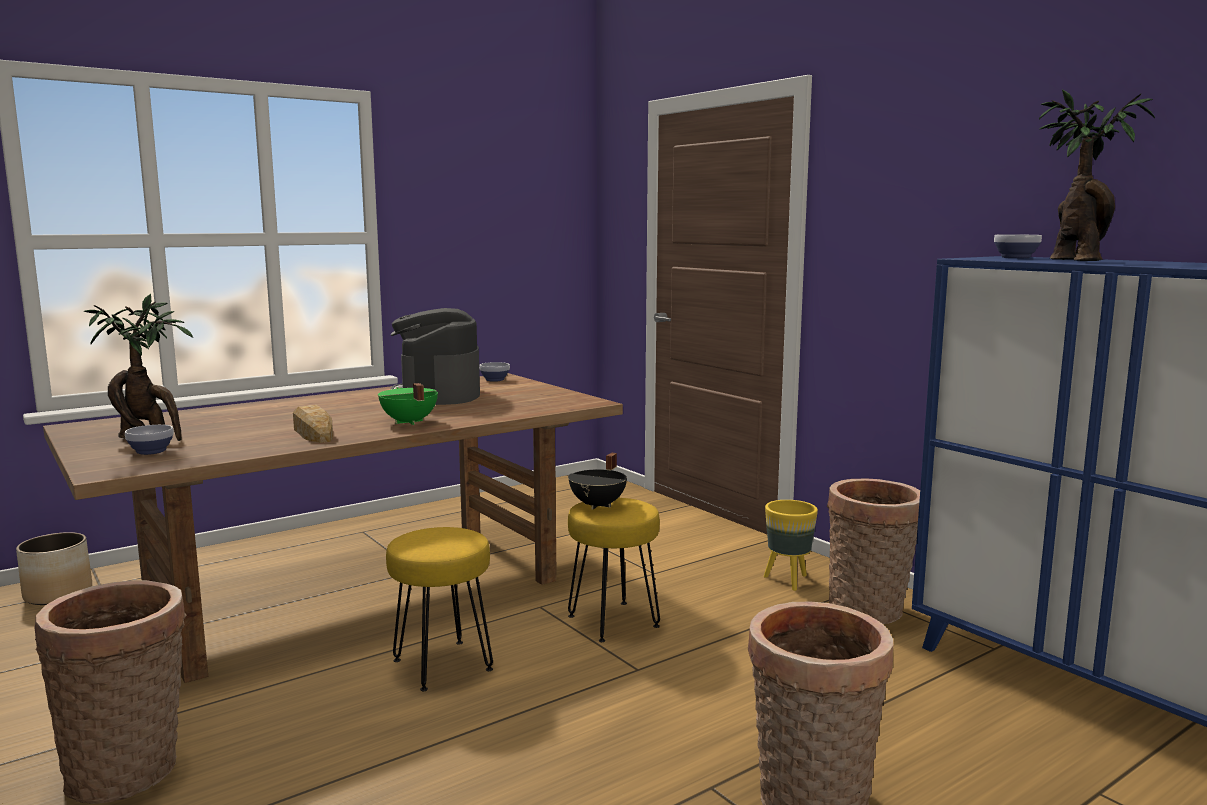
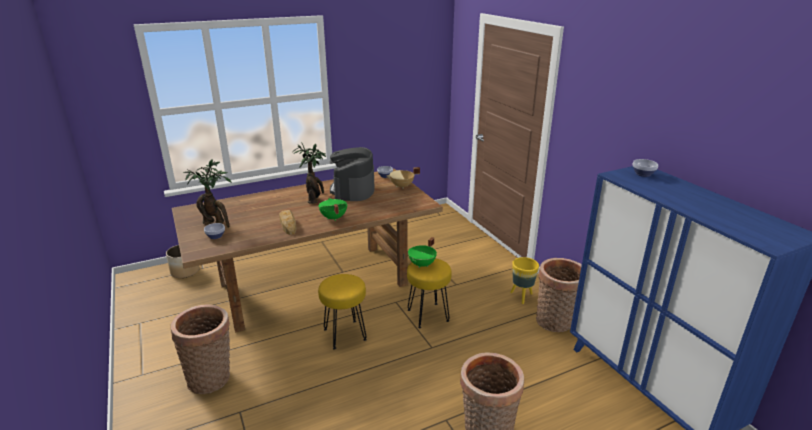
camera: 10 degrees right, 15 degrees up
black cooking pot [568,453,627,509] -> green cooking pot [408,237,437,268]
potted plant [1039,89,1155,261] -> potted plant moved to [292,142,326,203]
none -> beige cooking pot [386,167,420,188]

